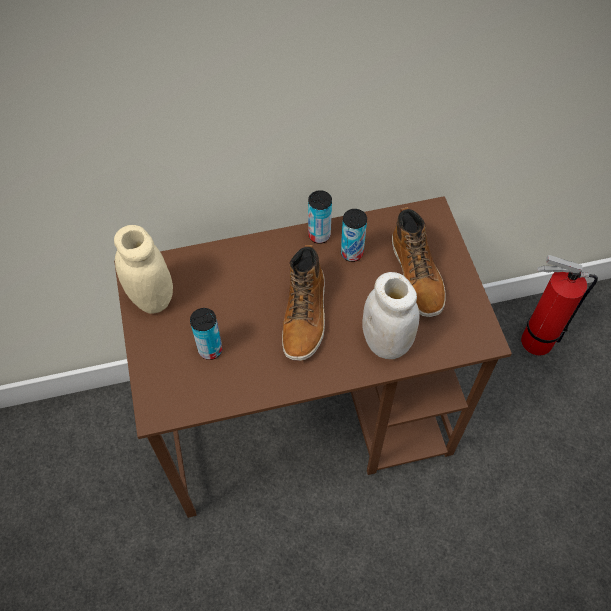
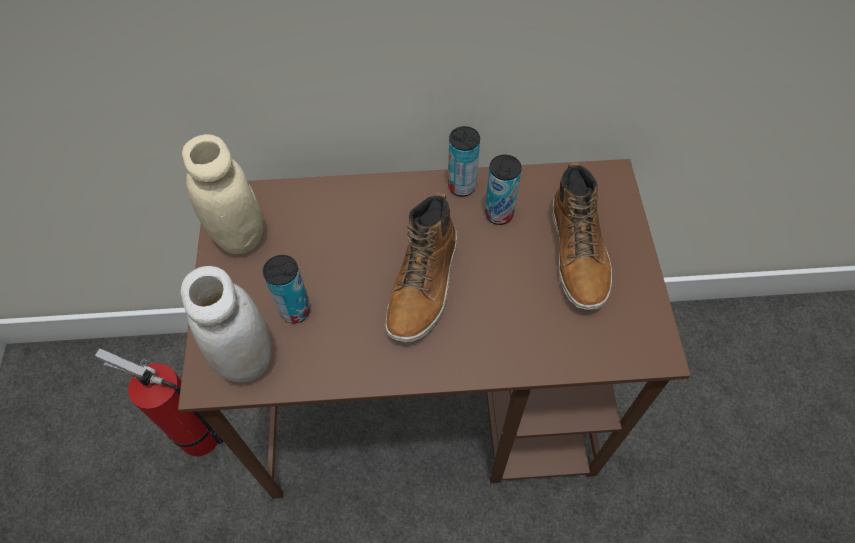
camera: 10 degrees right, 0 degrees up
white jar [362,272,420,359] -> white jar moved to [181,266,271,383]
fire extinguisher [521,255,598,355] -> fire extinguisher moved to [95,349,223,456]

